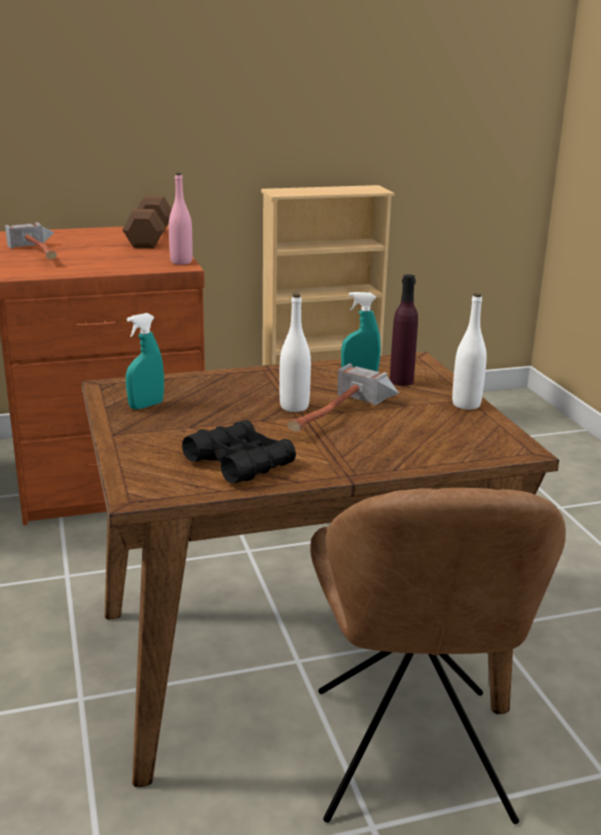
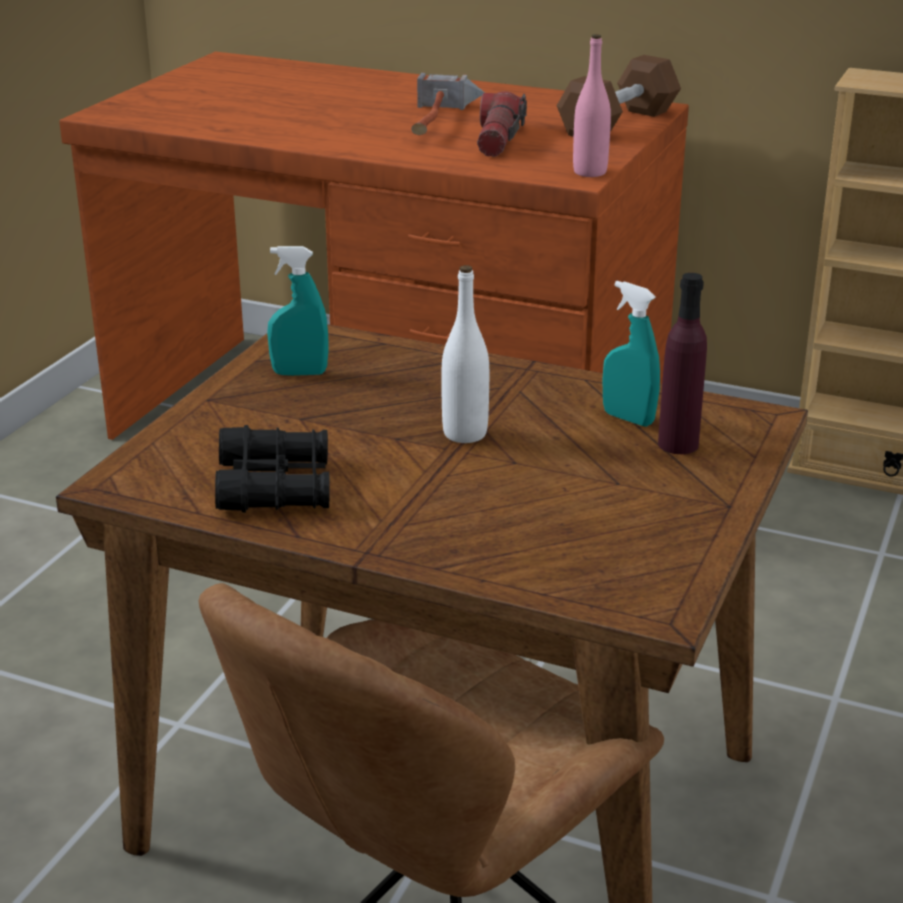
camera: 40 degrees right, 5 degrees up
hammer [288,363,399,432] -> none
white bottle [452,293,487,410] -> none
none -> flashlight [477,91,527,157]

